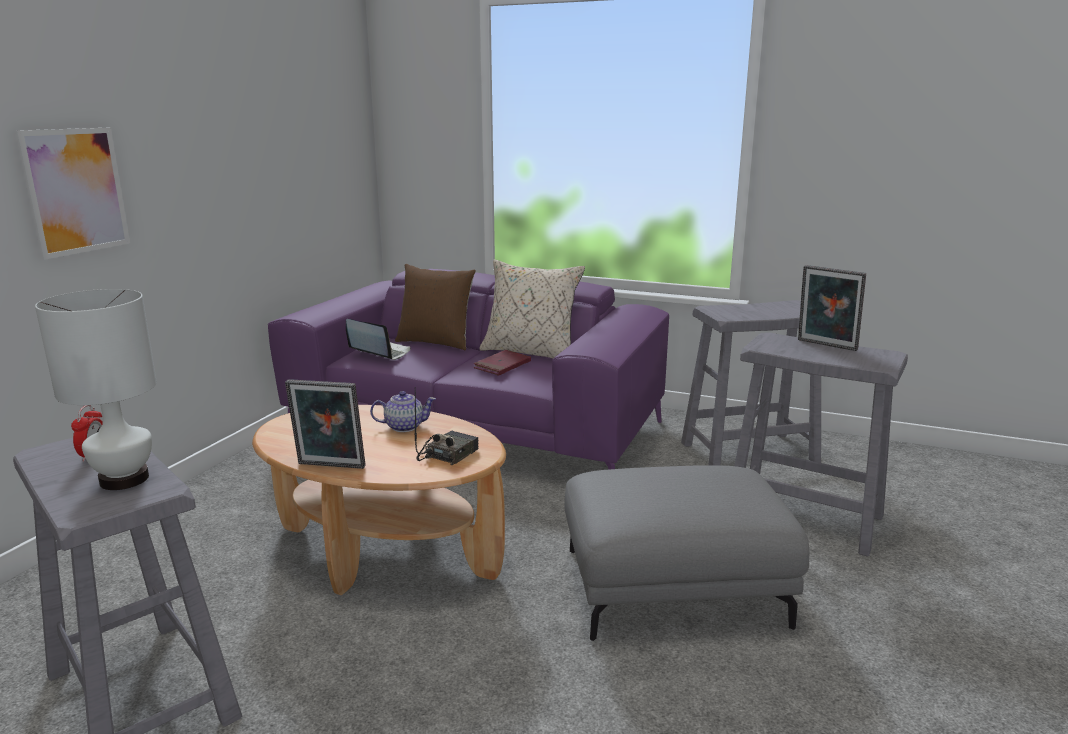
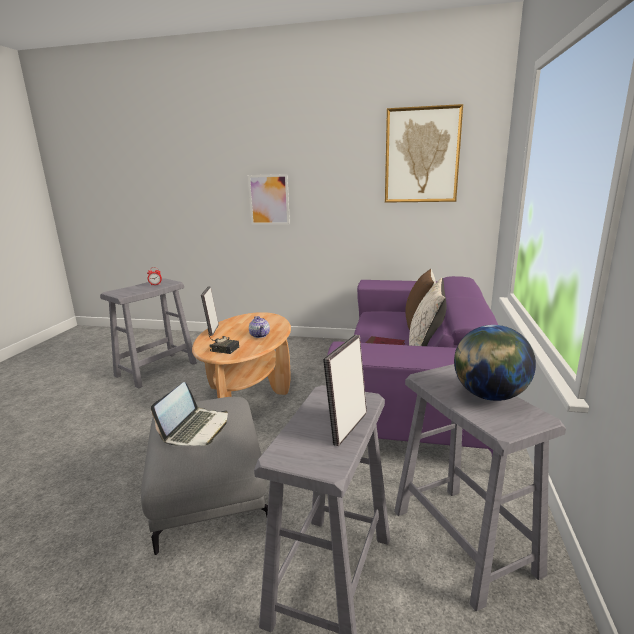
camera: 80 degrees right, 0 degrees up
white table lamp [35,289,157,490] -> none
laptop [346,319,411,360] -> laptop moved to [151,382,228,446]
none -> picture [385,104,463,203]
none -> globe [454,325,536,401]

